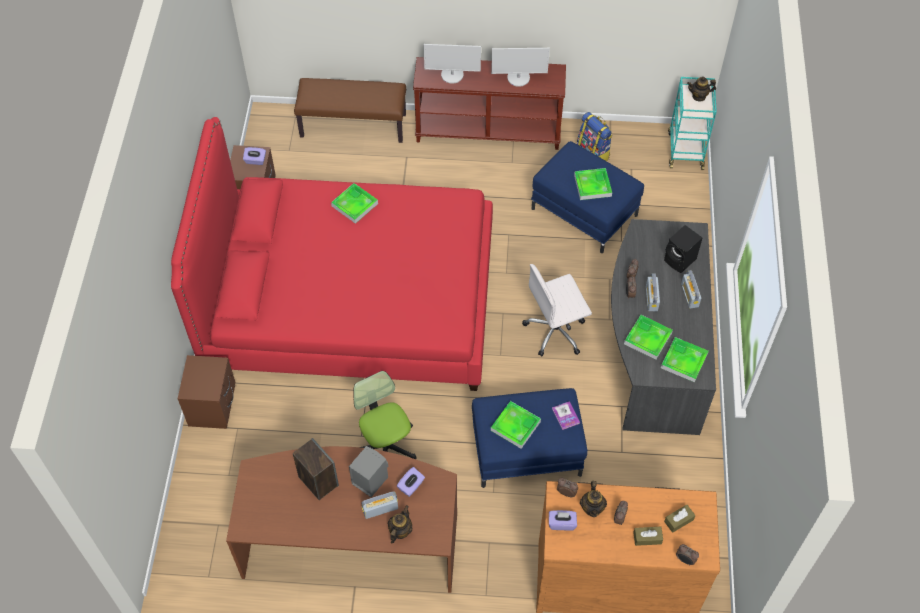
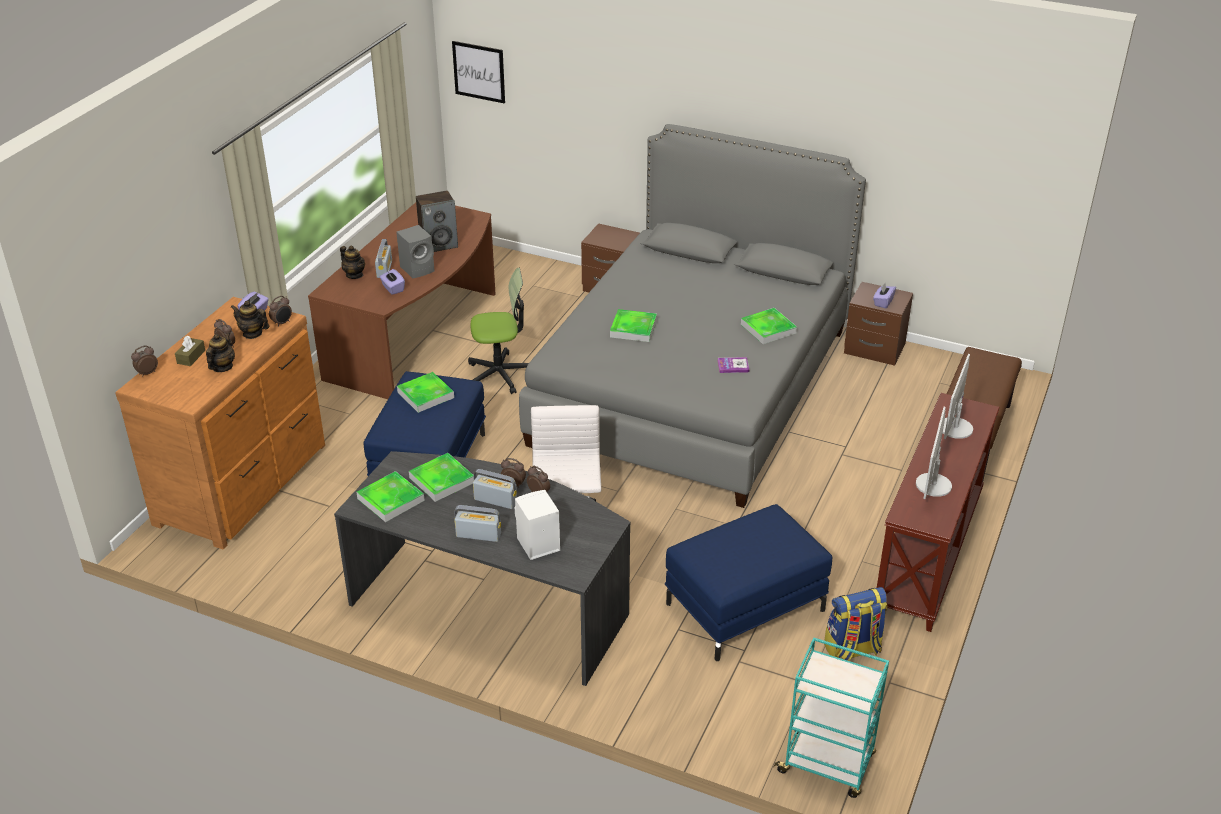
camera: 110 degrees right, 20 degrees down
red bed [171,117,493,391] -> grey bed [519,124,866,508]
book [552,401,580,430] -> book moved to [718,357,749,373]
tray [574,168,612,200] -> tray moved to [610,309,657,342]
black speaker [664,225,702,273] -> white speaker [515,490,560,560]
brown tissue box [664,505,696,533] -> none
teapot [687,77,716,102] -> teapot moved to [206,332,235,372]
none -> picture [452,41,505,103]

